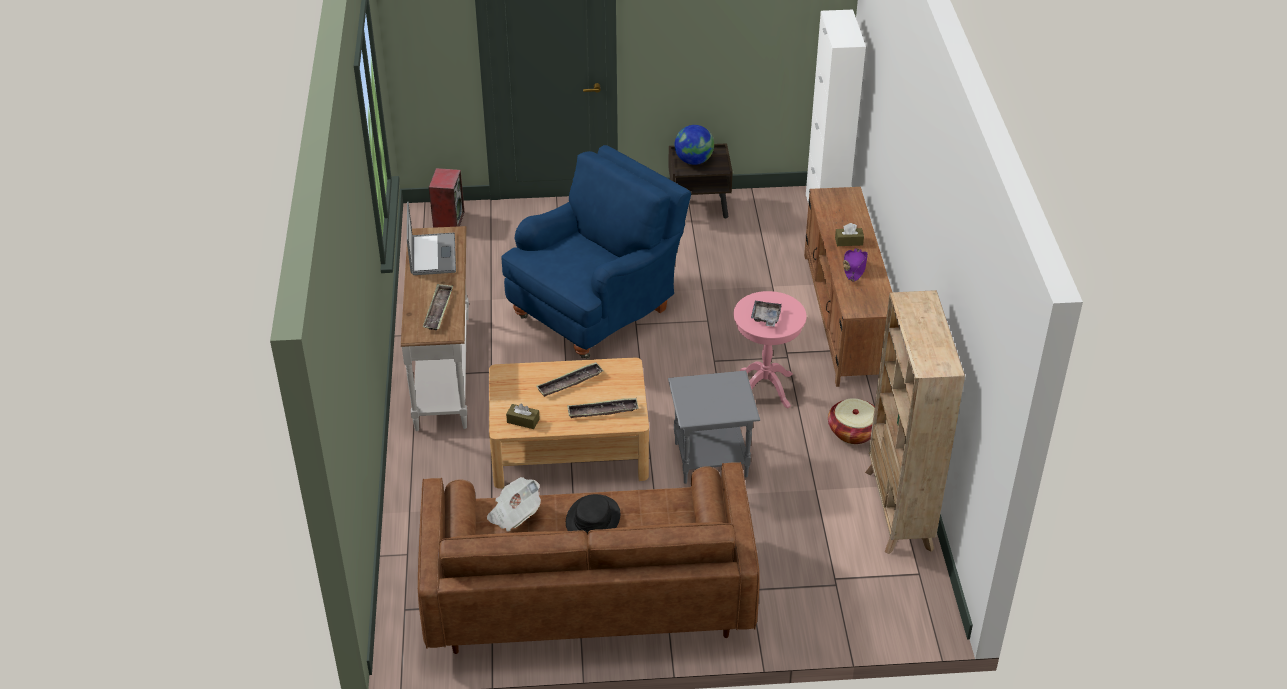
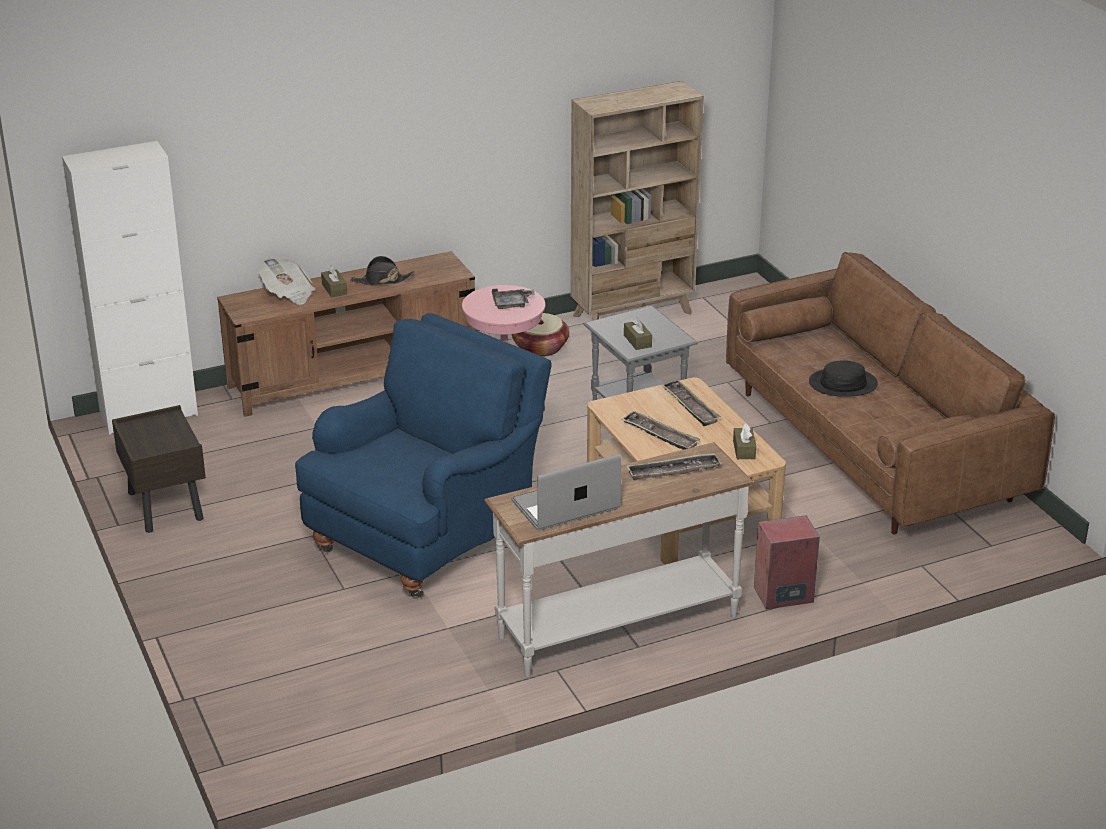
camera: 110 degrees left, 10 degrees down
speaker [429,168,464,228] -> speaker moved to [754,515,820,609]
newspaper [487,477,541,532] -> newspaper moved to [259,258,315,305]
blue armchair [501,145,691,359] -> blue armchair turned 105 degrees clockwise [295,313,552,598]
globe [675,125,714,165] -> none
purple hat [843,248,868,282] -> black hat [350,256,415,285]
none -> brown tissue box [624,317,652,350]

